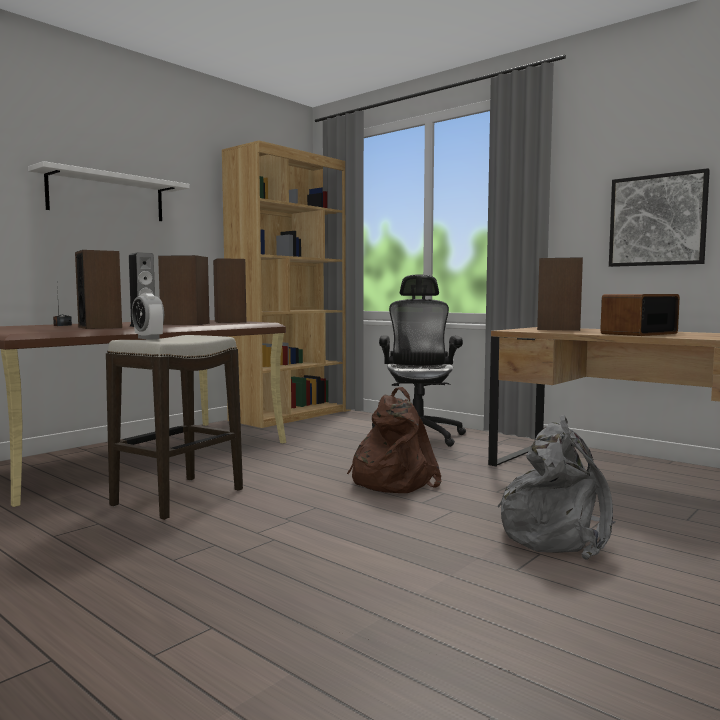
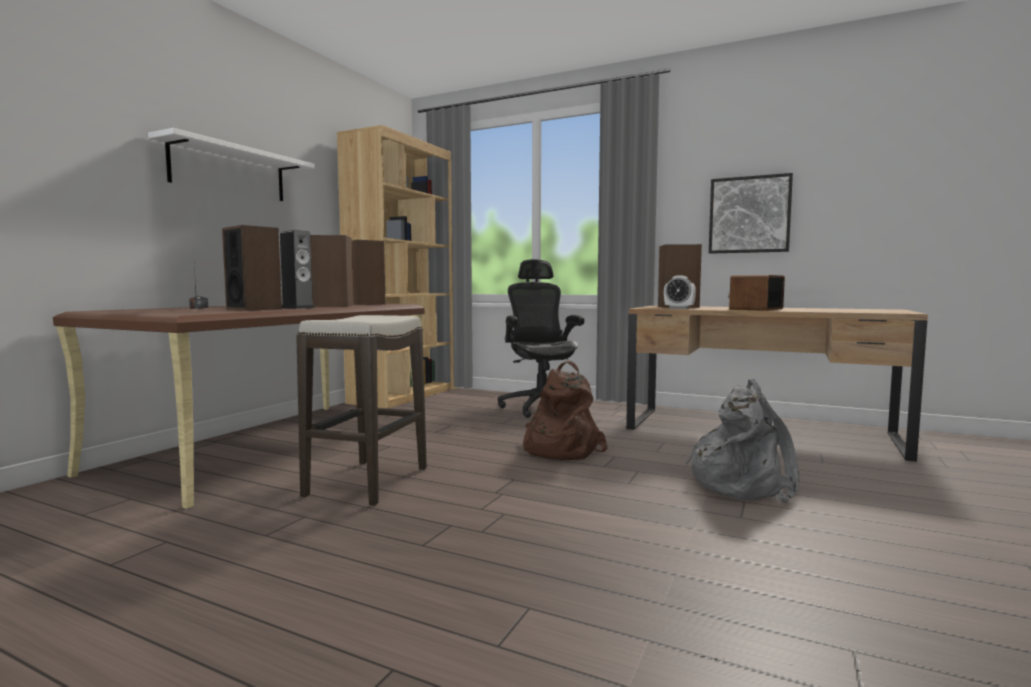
camera: 15 degrees left, 0 degrees up
alarm clock [132,293,164,340] -> alarm clock moved to [664,275,696,309]

